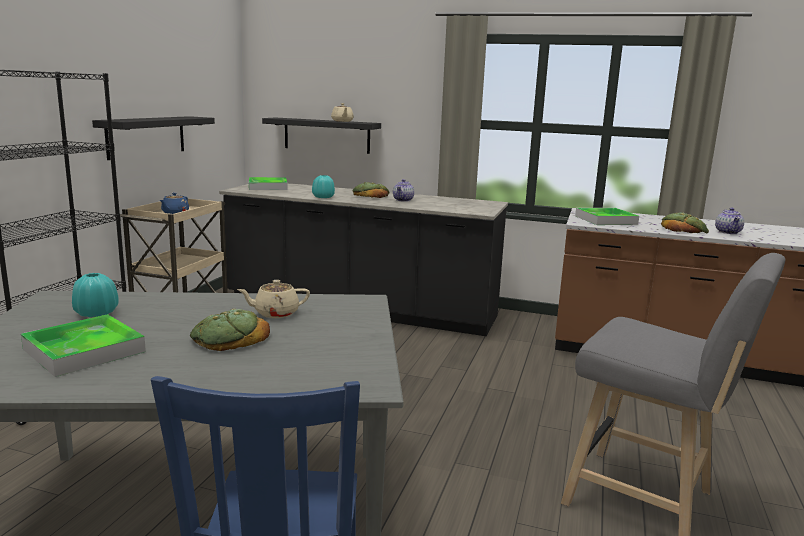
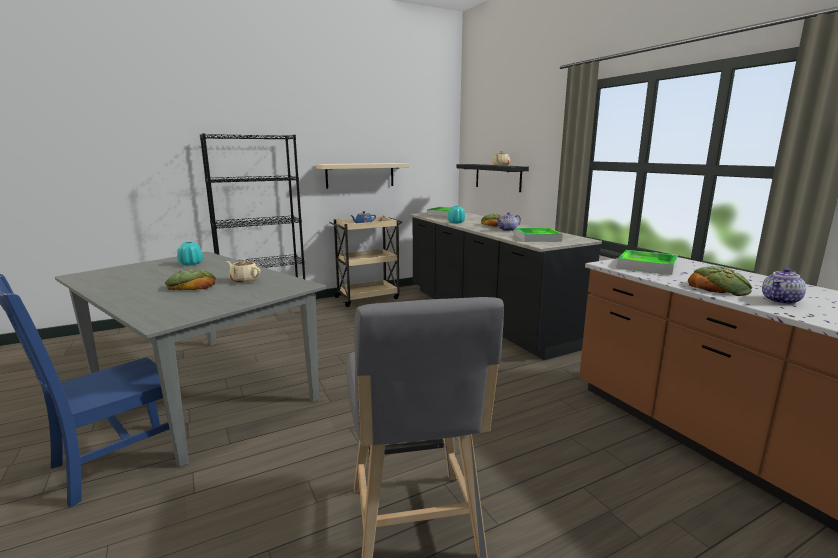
camera: 45 degrees right, 0 degrees up
tray [21,314,146,377] -> tray moved to [515,228,563,242]
black shelf [92,116,215,160] -> beige shelf [316,163,409,189]

